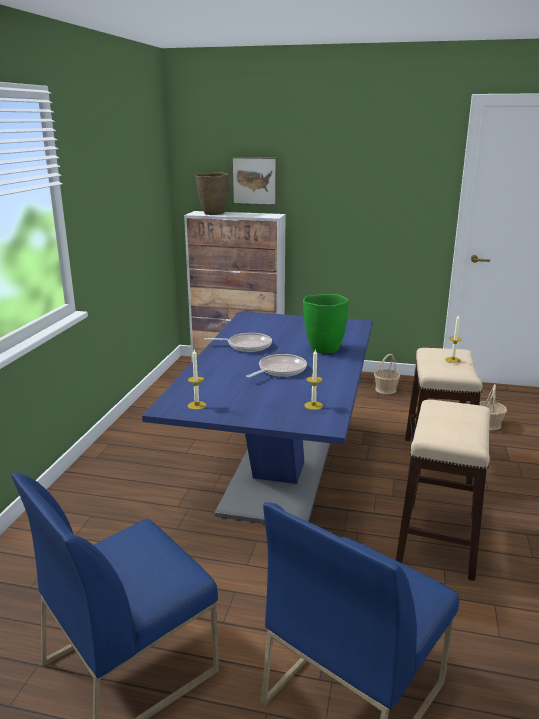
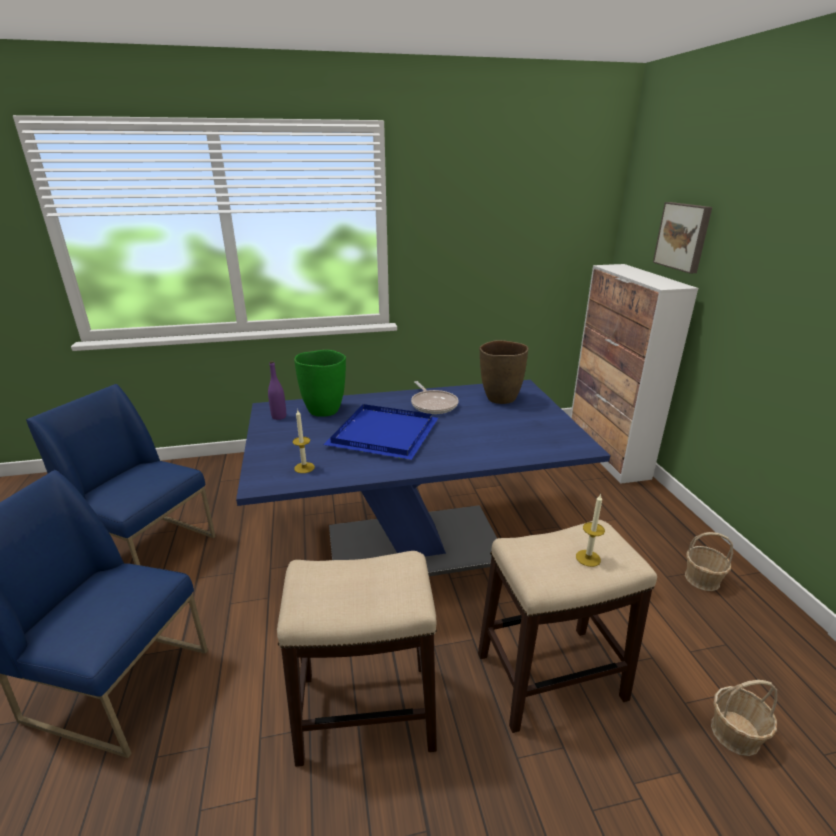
camera: 65 degrees right, 5 degrees up
candle [188,349,206,410] -> purple bottle [268,361,286,420]
brown vase [195,172,229,215] -> brown vase moved to [480,340,528,404]
frying pan [246,354,307,378] -> blue tray [323,404,438,460]
green vase [303,294,349,354] -> green vase moved to [294,350,346,417]

